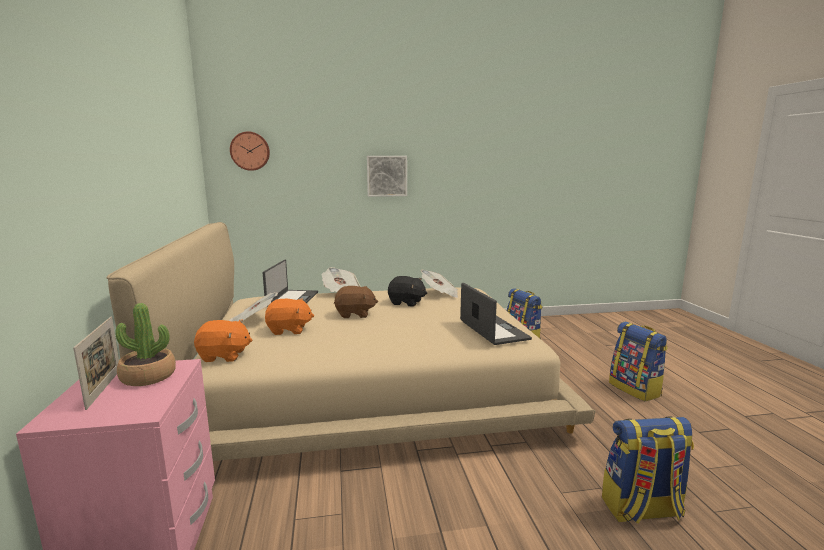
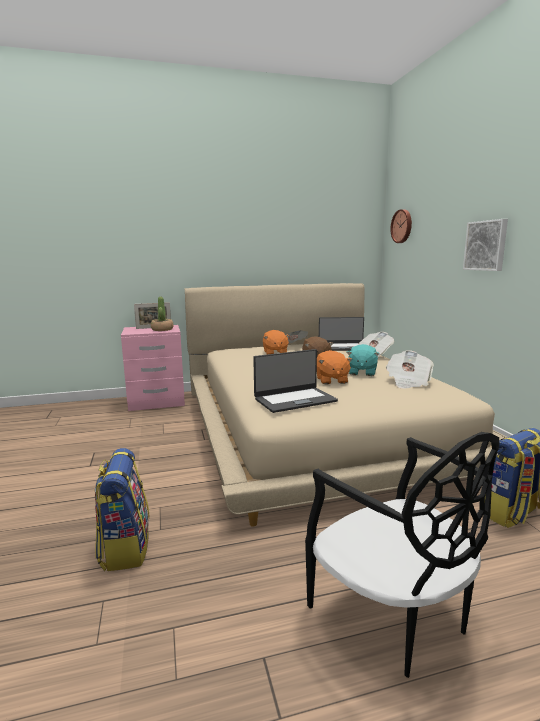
camera: 85 degrees right, 0 degrees up
orange plush toy [194,319,252,362] -> orange plush toy moved to [317,350,353,385]
black plush toy [388,276,427,307] -> turquoise plush toy [346,344,379,376]
backpack [609,322,668,401] -> black chair [305,432,499,678]

